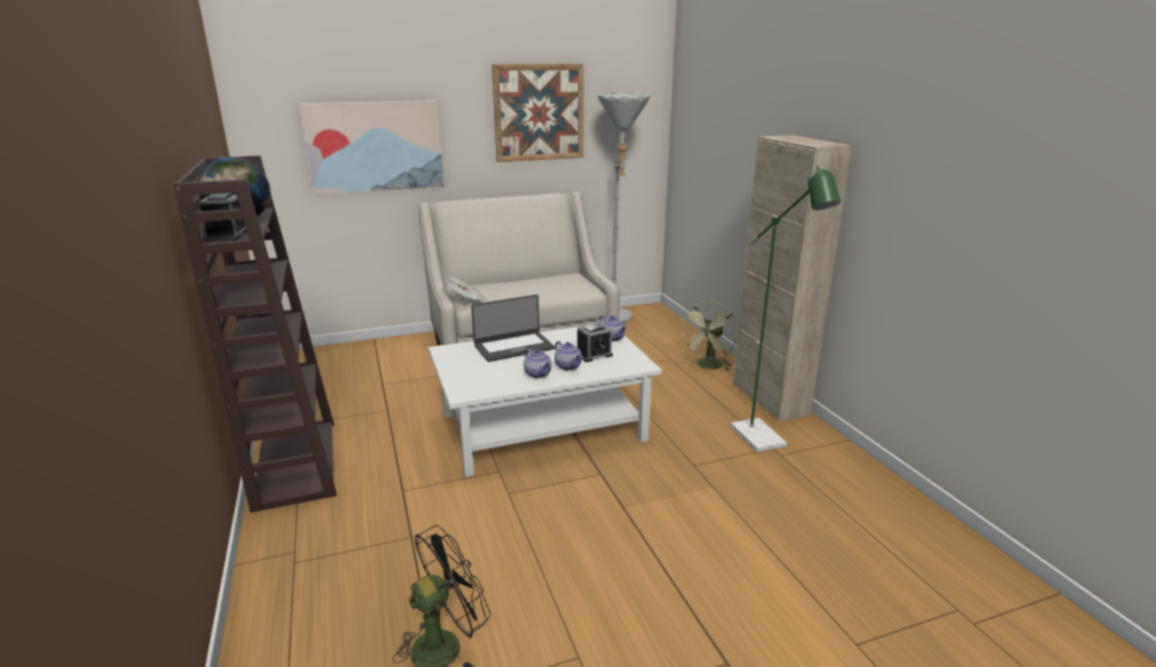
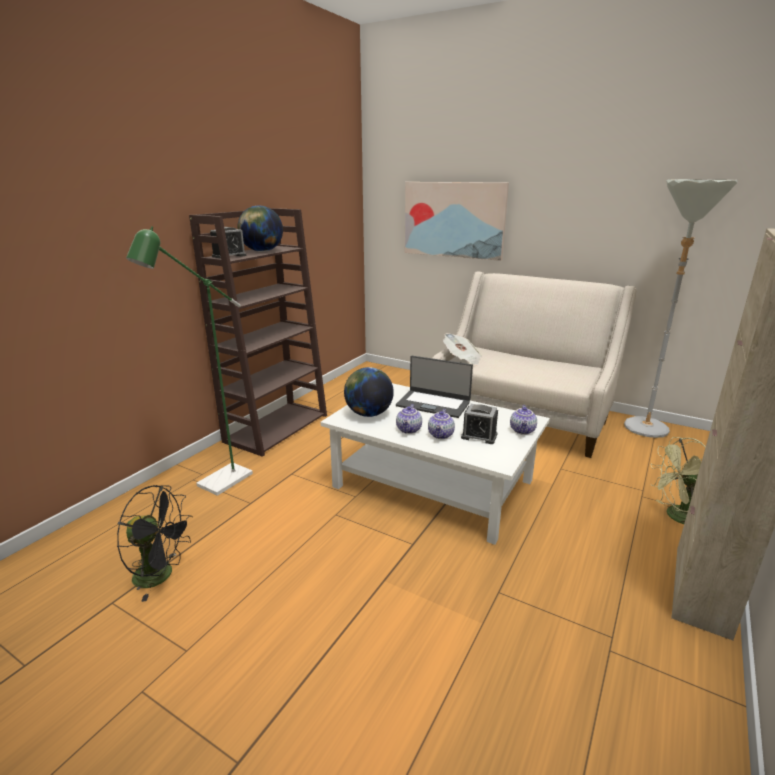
camera: 50 degrees right, 0 degrees up
picture [492,64,584,162] -> none
green floor lamp [731,166,841,452] -> green floor lamp moved to [126,226,253,496]
none -> globe [344,367,394,417]

